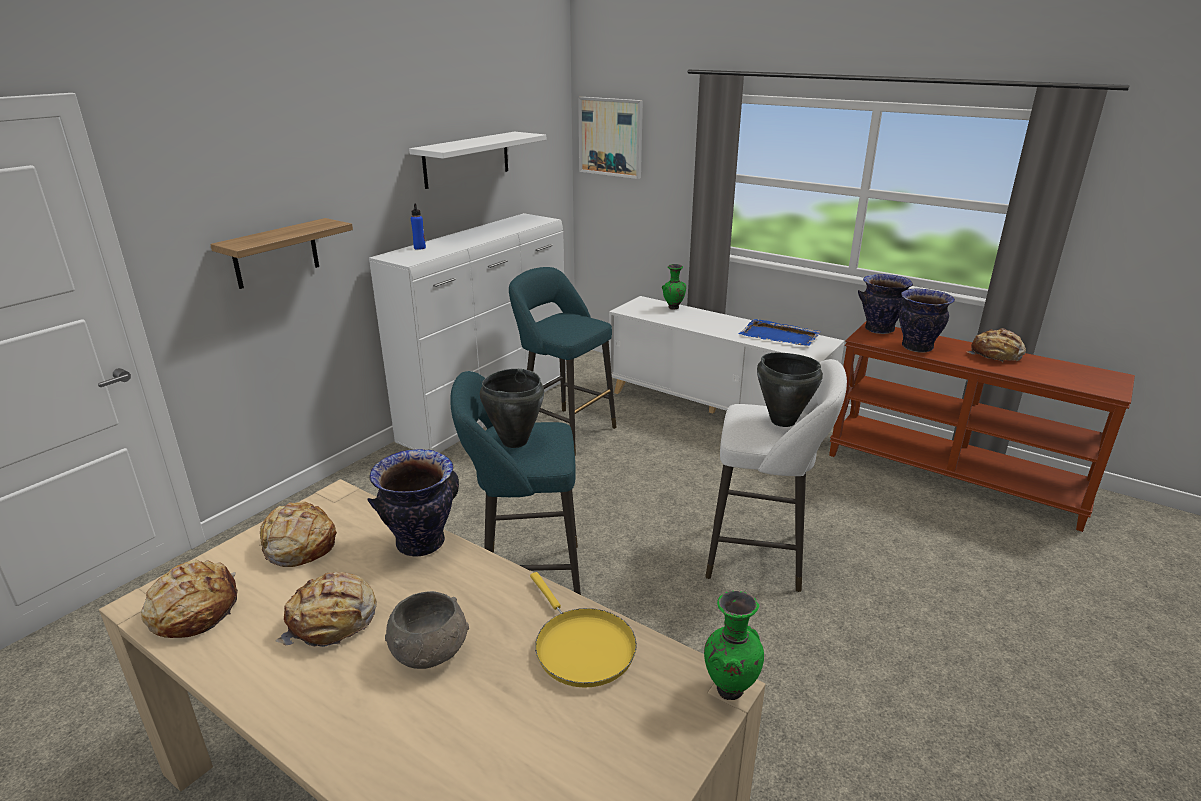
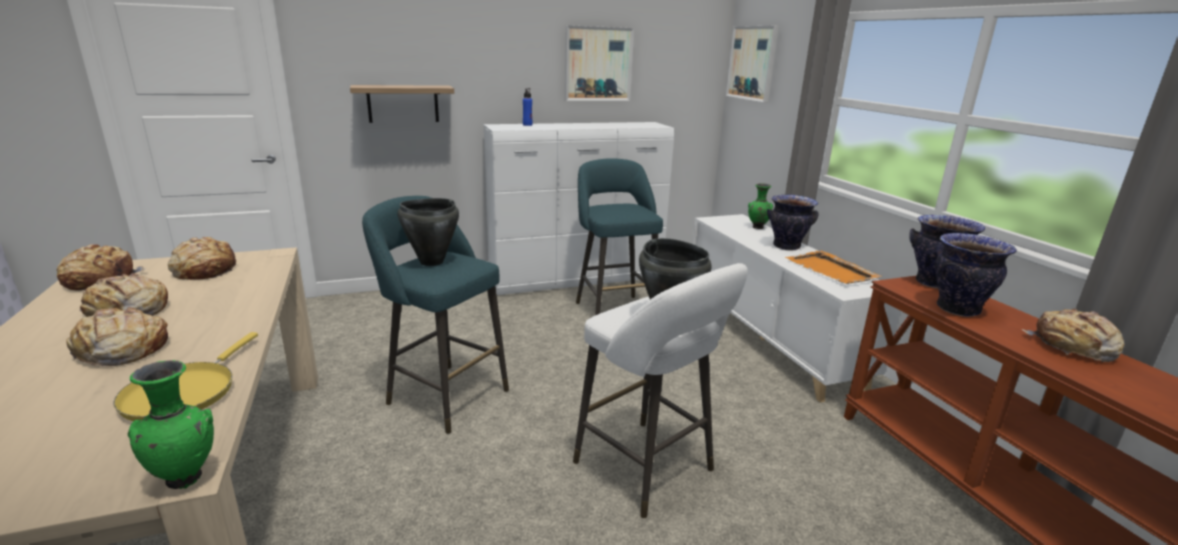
camera: 35 degrees right, 5 degrees down
vase [367,449,459,557] -> vase moved to [767,195,819,251]
grey bowl [385,591,469,669] -> bread [66,307,168,366]
white shelf [409,132,546,189] -> picture [565,25,634,101]
blue tray [738,319,821,346] -> orange tray [785,250,883,284]

